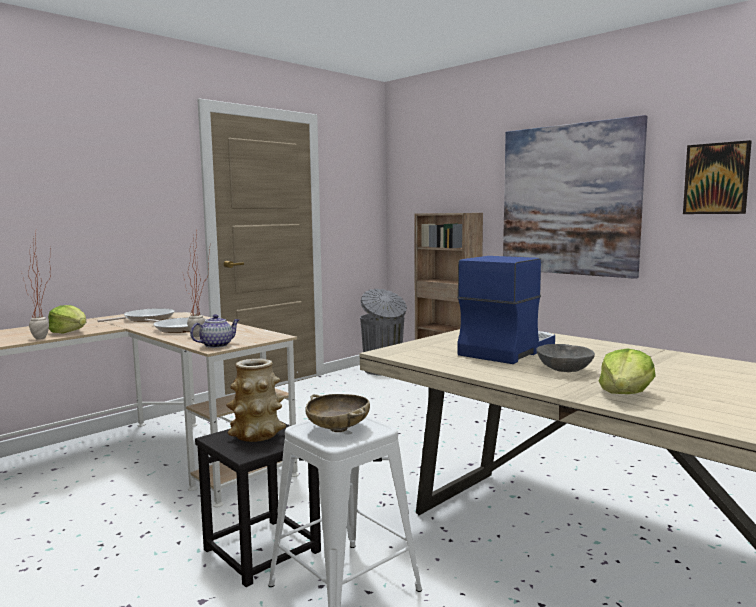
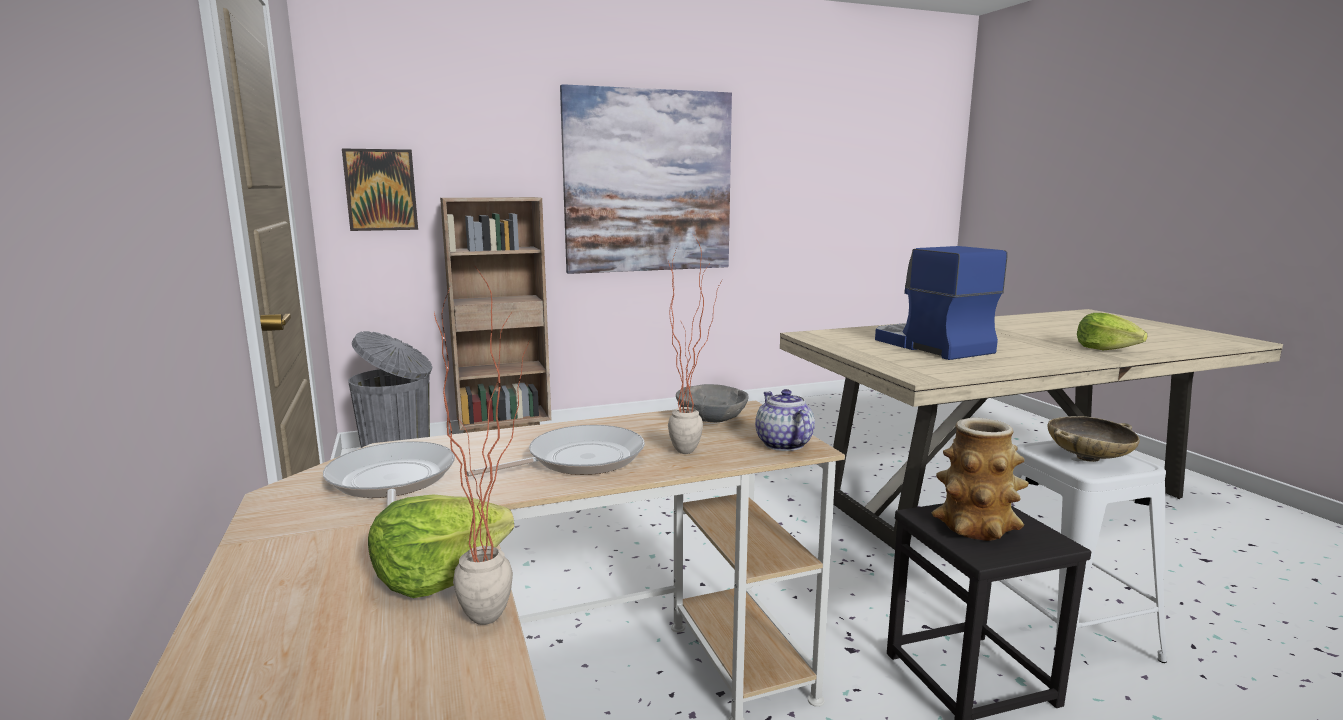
camera: 65 degrees left, 5 degrees up
grey bowl [536,344,595,372] -> grey bowl moved to [676,384,749,422]
picture [683,140,752,214] -> picture moved to [342,148,418,231]

